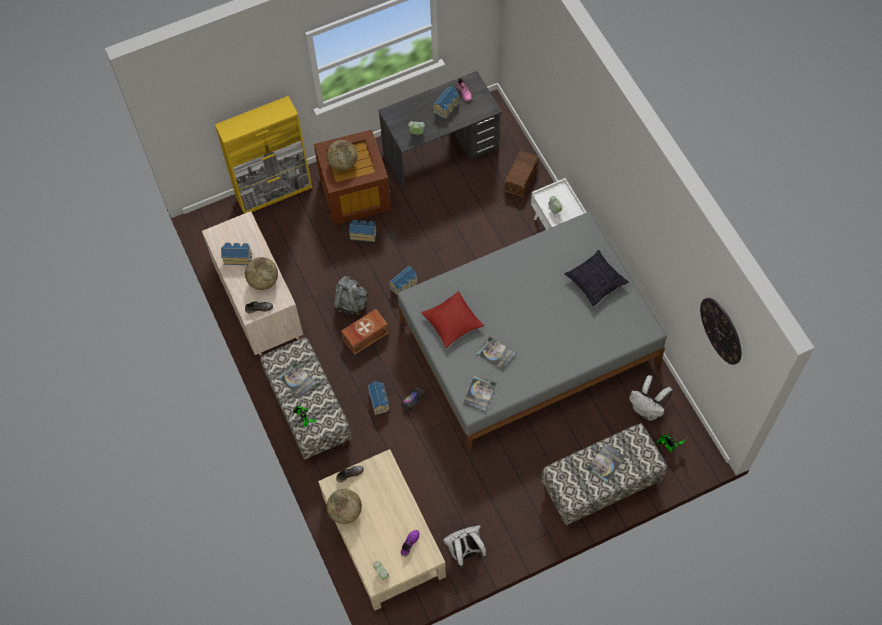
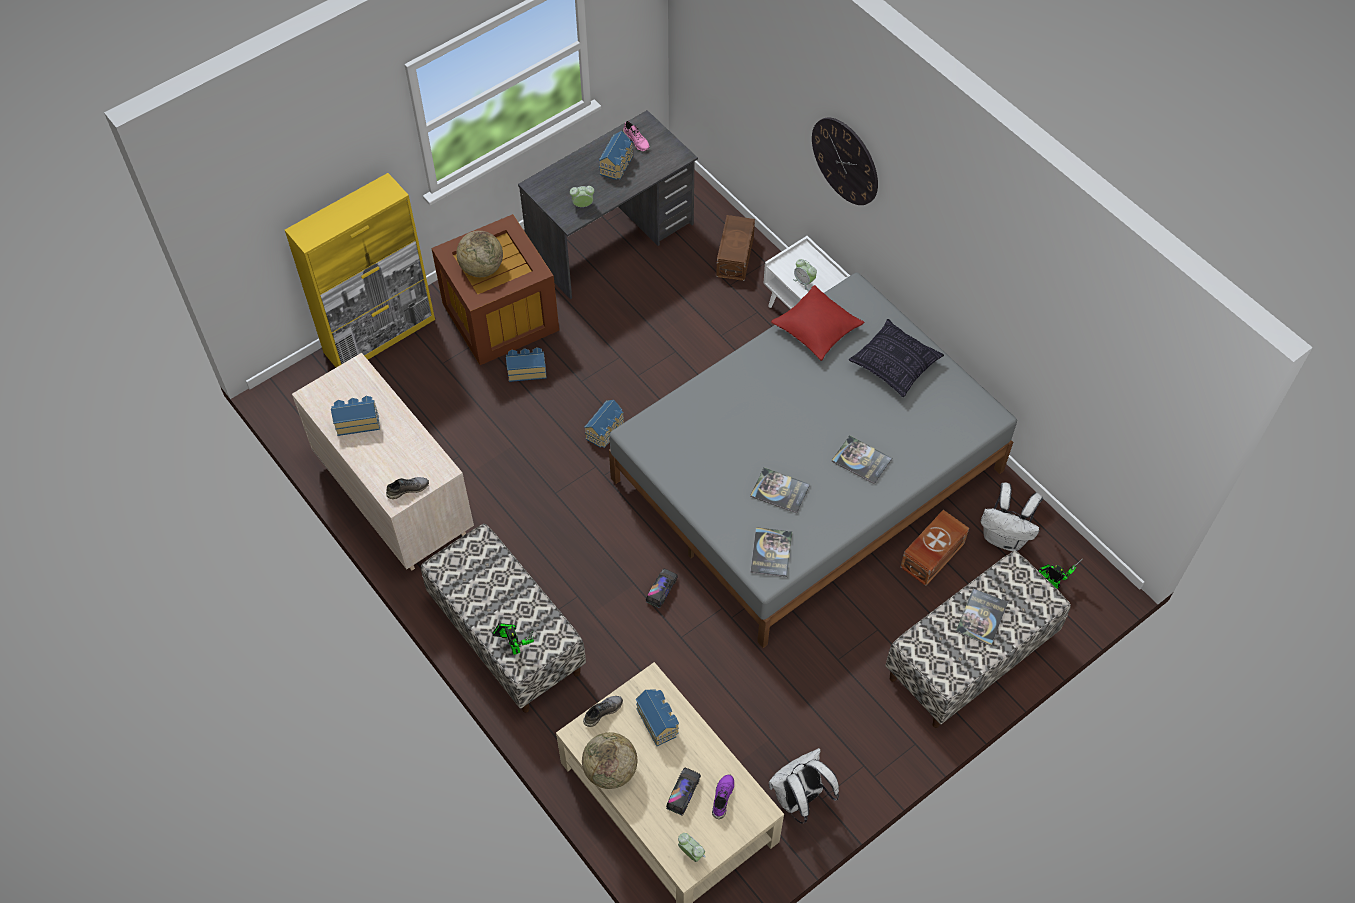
camera: 15 degrees left, 5 degrees down
globe [245,257,278,290] -> none
book [278,362,317,399] -> book moved to [831,435,892,484]
grey backpack [333,276,368,316] -> none
brown storage box [341,309,389,355] -> brown storage box moved to [900,510,969,586]
toy house [368,381,389,415] -> toy house moved to [636,689,679,746]
red pillow [421,291,484,348] -> red pillow moved to [771,285,865,361]
wall clock [700,298,741,365] -> wall clock moved to [812,117,878,205]
none -> toy truck [666,768,701,816]

